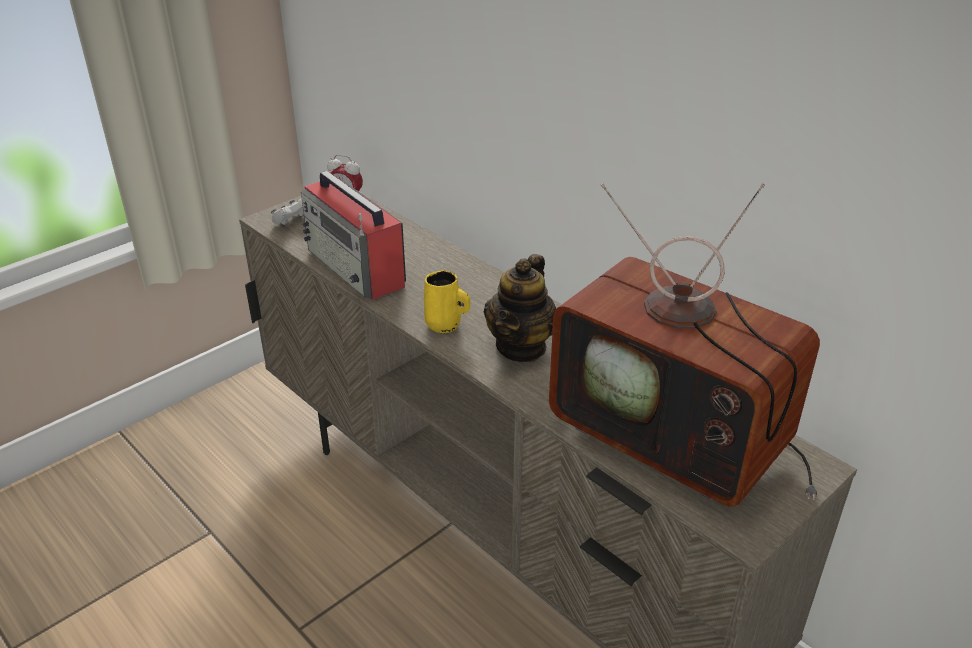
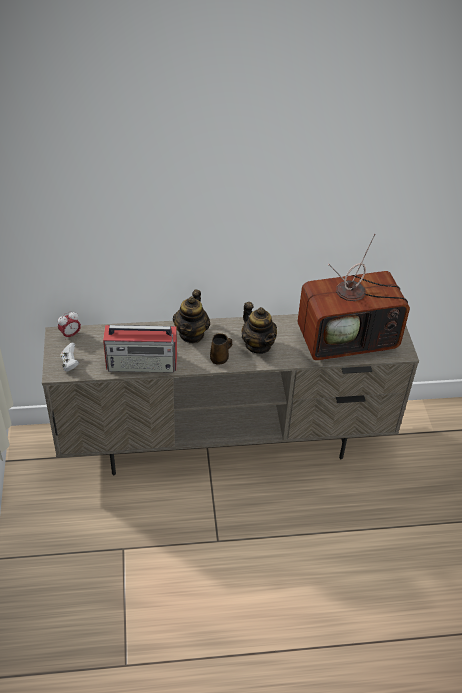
camera: 55 degrees left, 10 degrees up
yellow mug [424,270,470,333] -> brown mug [210,333,232,364]
none -> teapot [173,290,210,343]

